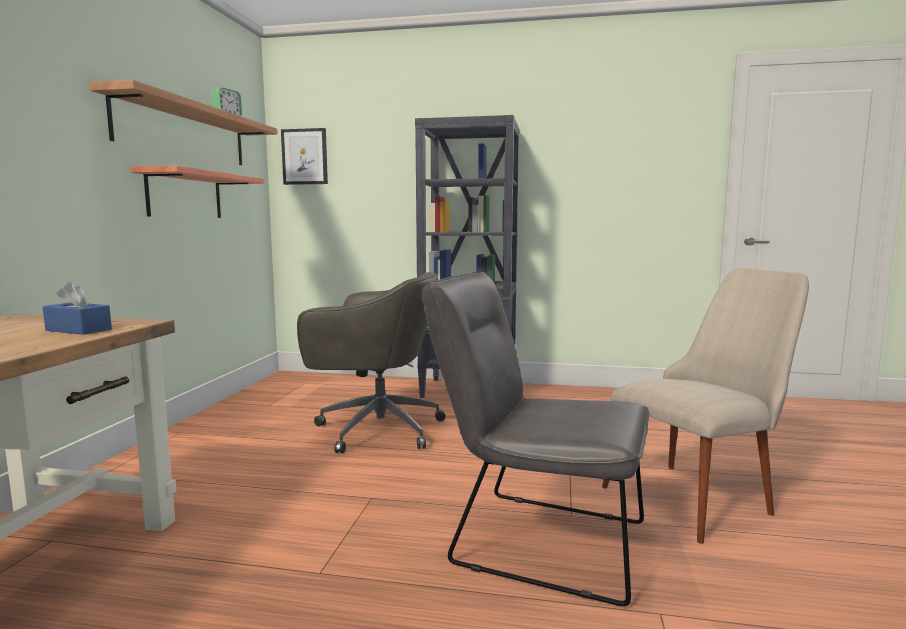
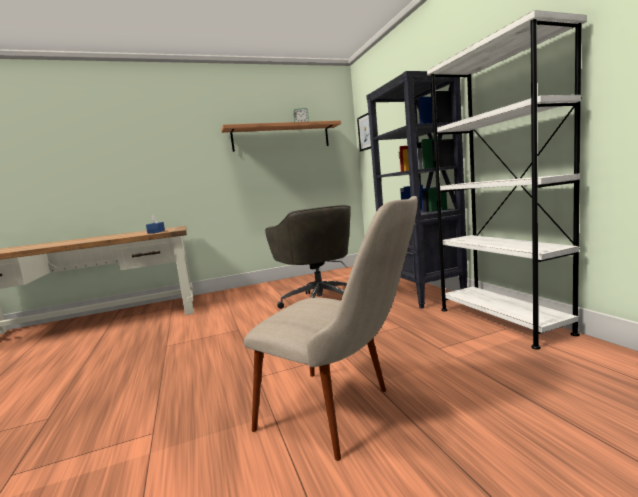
camera: 60 degrees right, 0 degrees up
shelf [130,165,264,218] -> none
grey chair [422,270,649,606] -> none
none -> white bookcase [427,10,587,350]

